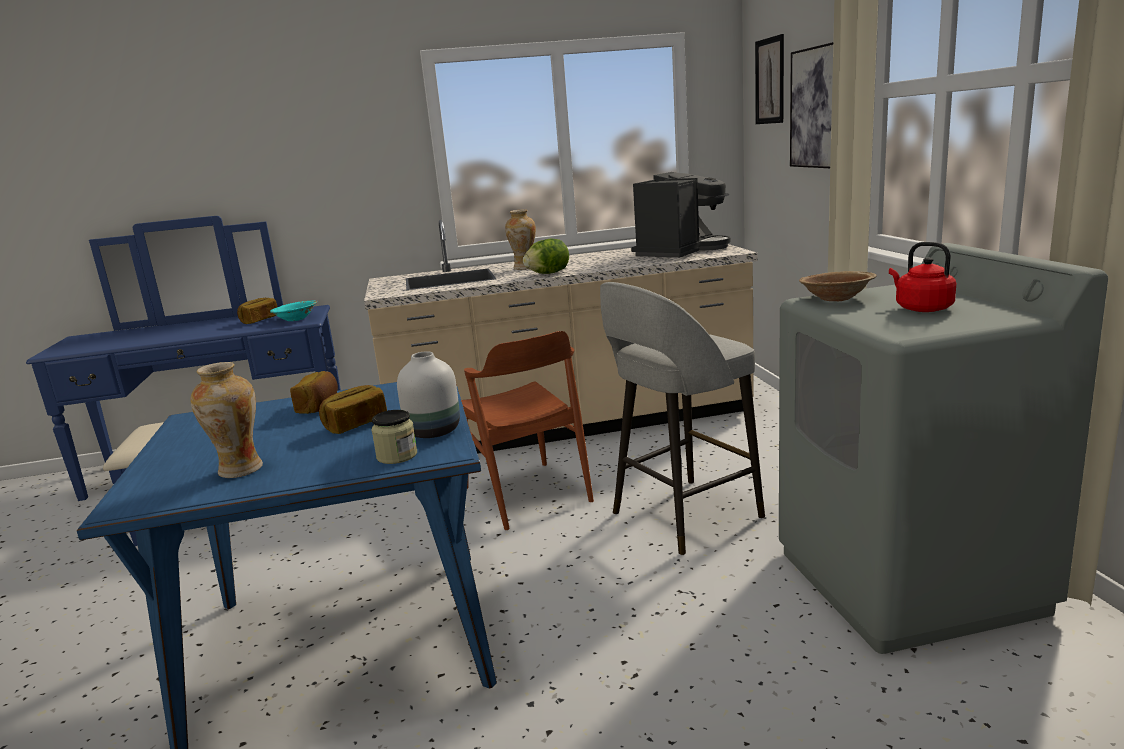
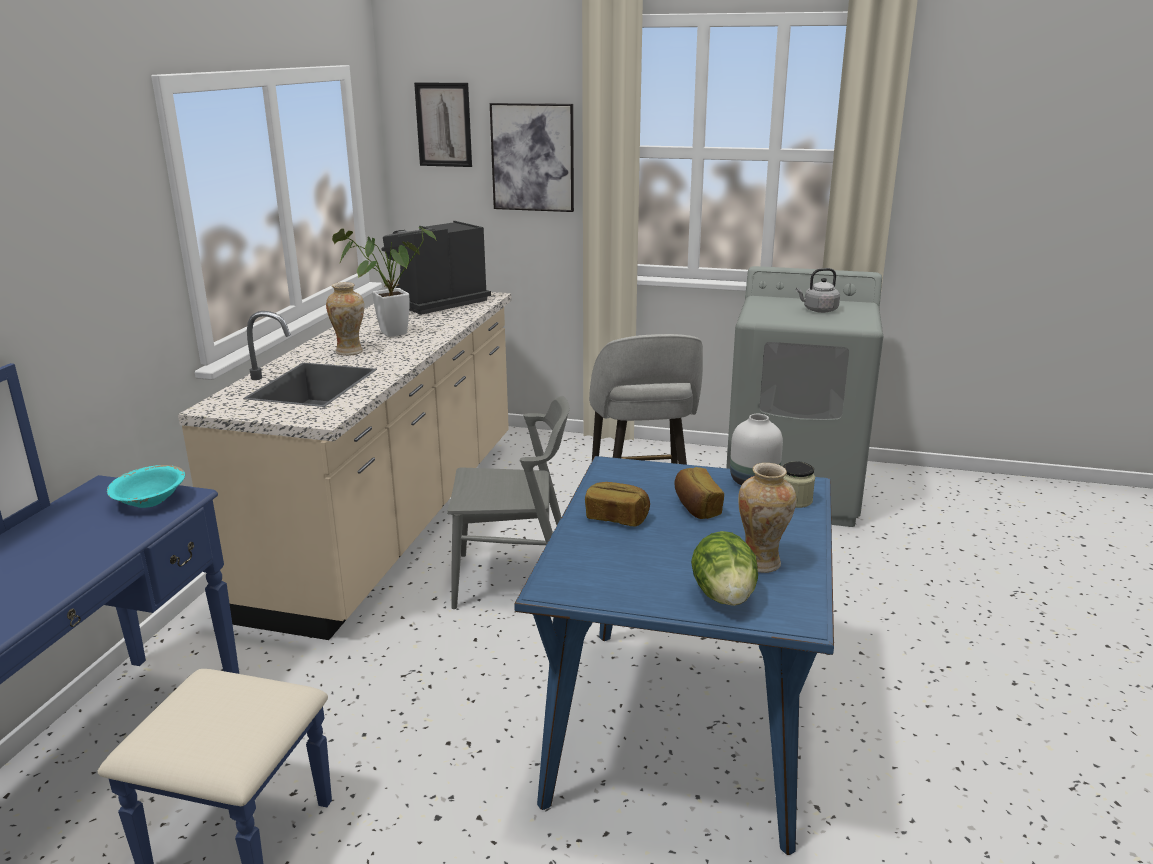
camera: 65 degrees left, 5 degrees up
bread [237,298,277,324] -> none
brown chair [461,331,594,530] -> grey chair [447,396,569,609]
lettuce [523,239,569,274] -> lettuce moved to [691,531,758,606]
coffee machine [631,172,731,258] -> coffee machine turned 105 degrees counterclockwise [381,221,491,315]
brown bowl [799,271,877,301] -> none
red kettle [889,242,956,312] -> grey kettle [796,268,840,313]
none -> potted plant [332,227,436,337]

